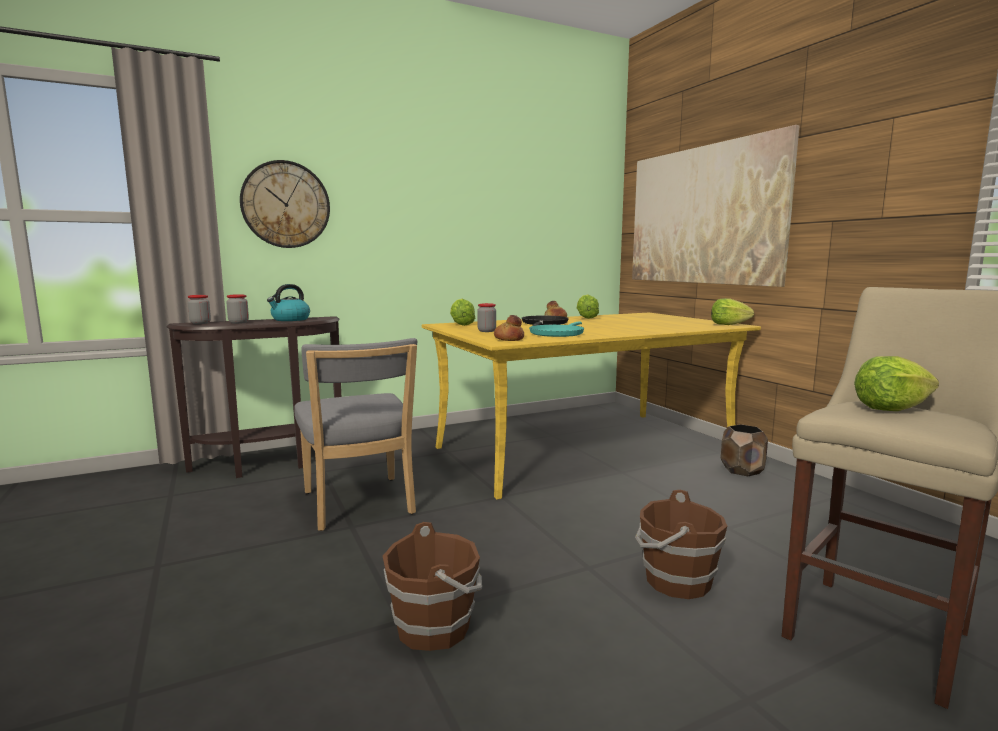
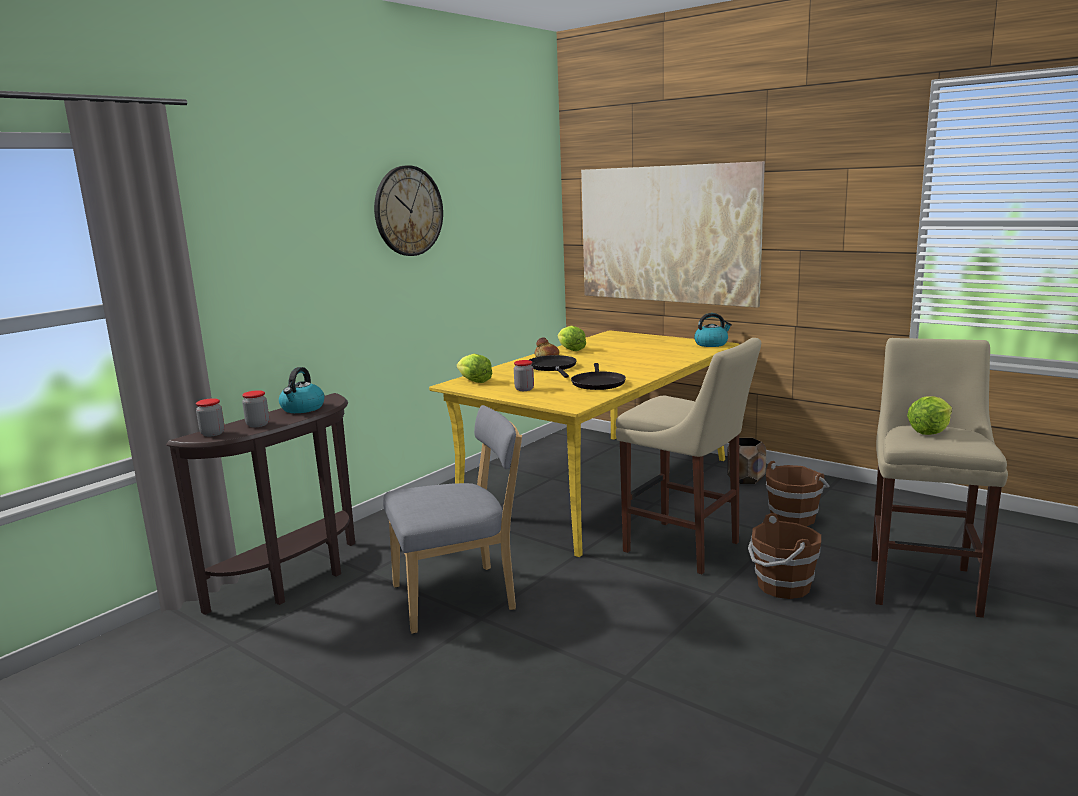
camera: 25 degrees left, 5 degrees up
wall clock [240,160,330,248] -> wall clock moved to [374,165,443,256]
grey chair [294,338,417,531] -> grey chair turned 60 degrees counterclockwise [383,405,522,634]
brown bucket [383,522,482,651] -> brown bucket moved to [766,461,829,526]
bread [494,315,524,341] -> none
turquoise frying pan [529,322,584,337] -> black frying pan [571,363,626,390]
lettuce [711,298,754,325] -> kettle [694,313,732,347]
none -> beige stool [616,338,761,574]

